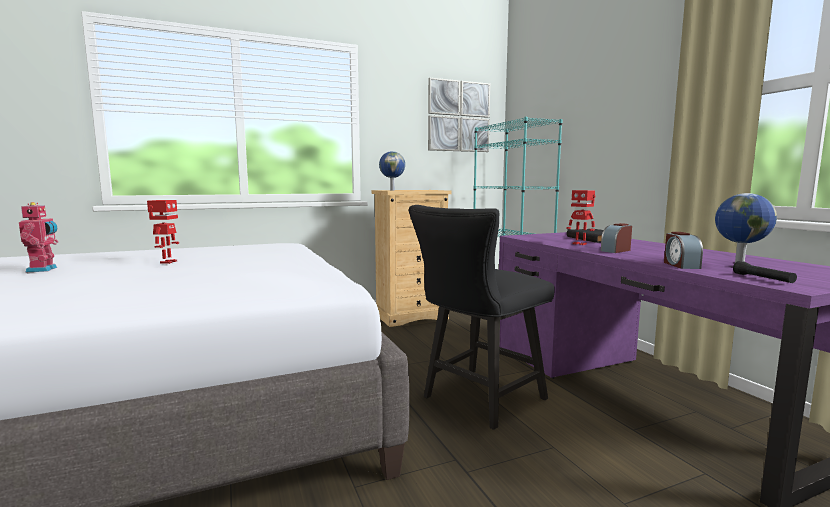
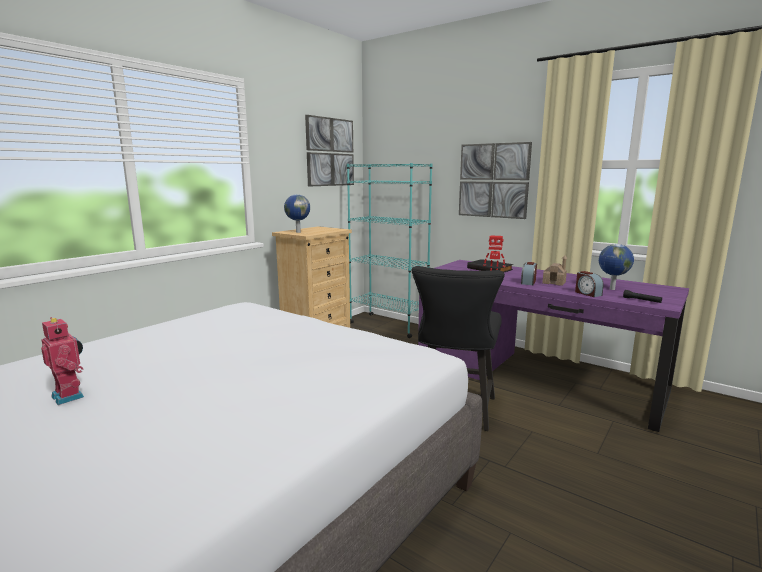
camera: 30 degrees left, 5 degrees up
toy robot [147,200,179,264] -> none
none -> picture [459,142,532,219]
none -> toy house [542,255,567,286]

